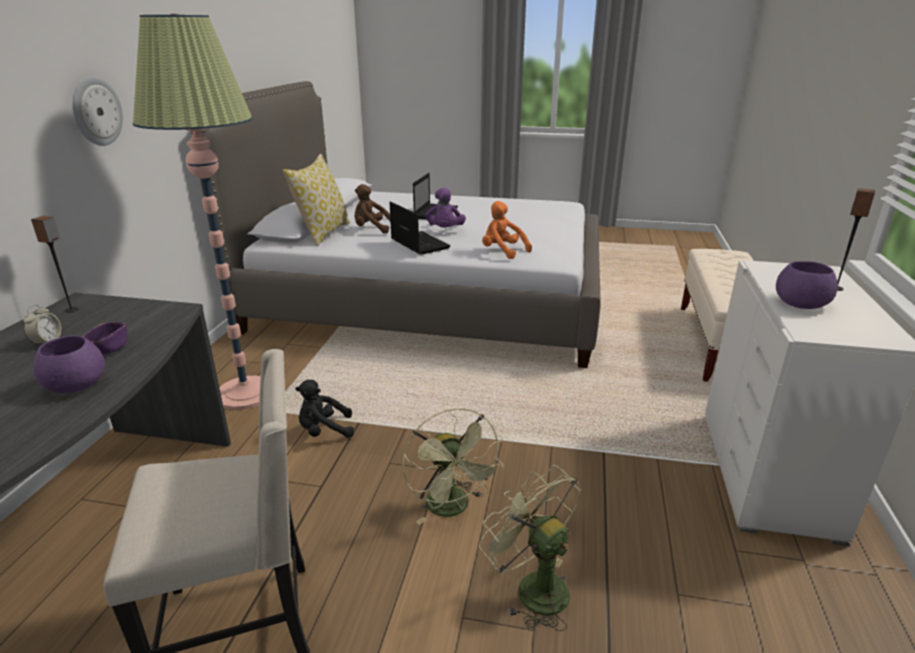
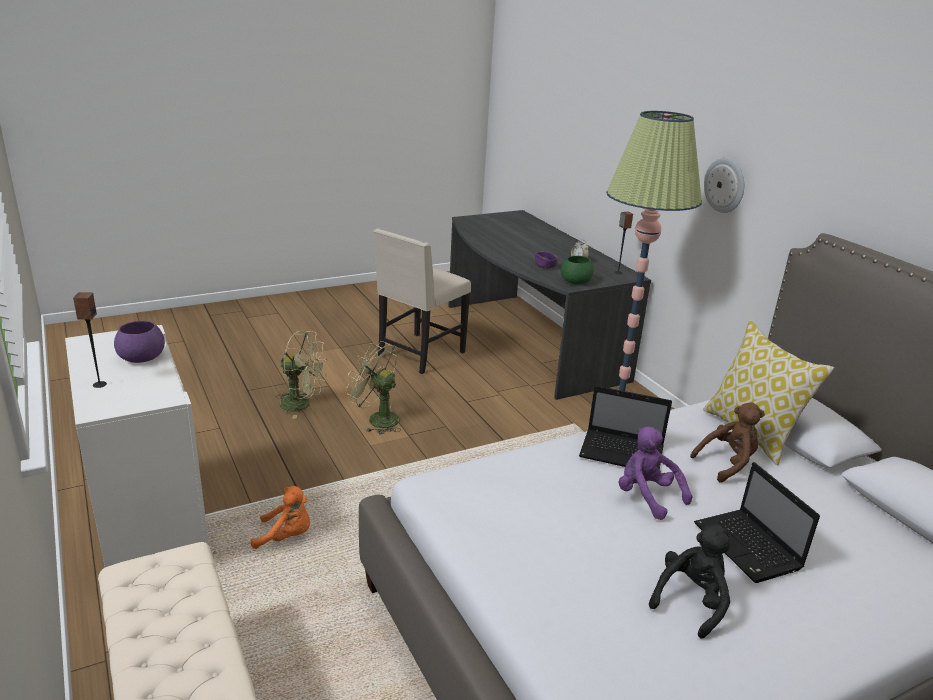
camera: 140 degrees right, 0 degrees up
purple bowl [33,336,105,393] -> none
black plush toy [295,380,354,438] -> black plush toy moved to [649,523,730,639]
orange plush toy [482,201,532,259] -> orange plush toy moved to [251,486,310,549]
none -> green bowl [561,256,593,285]

